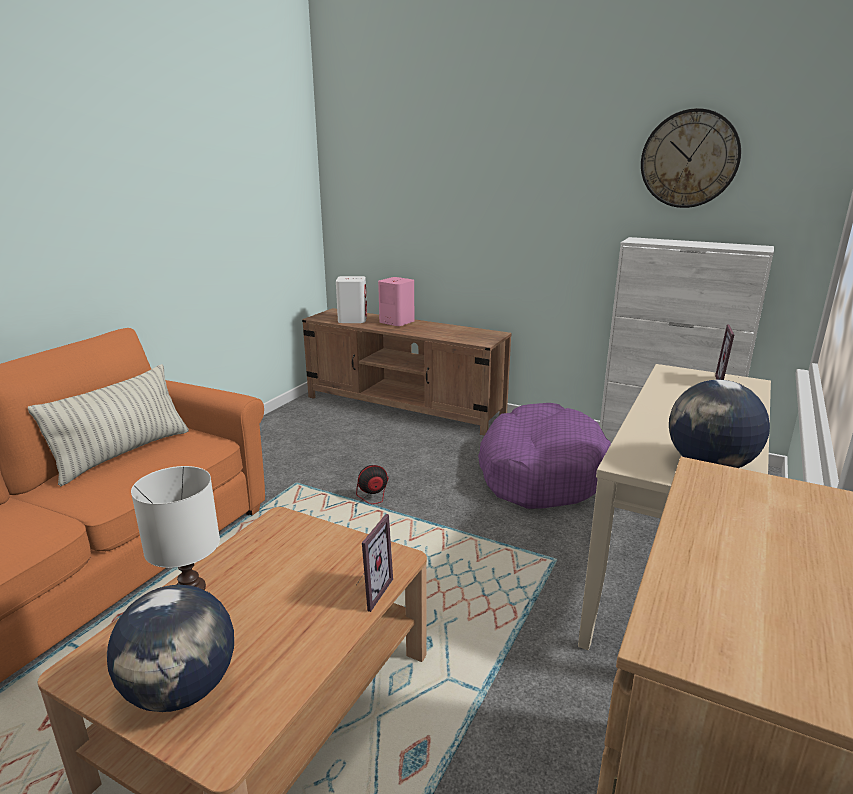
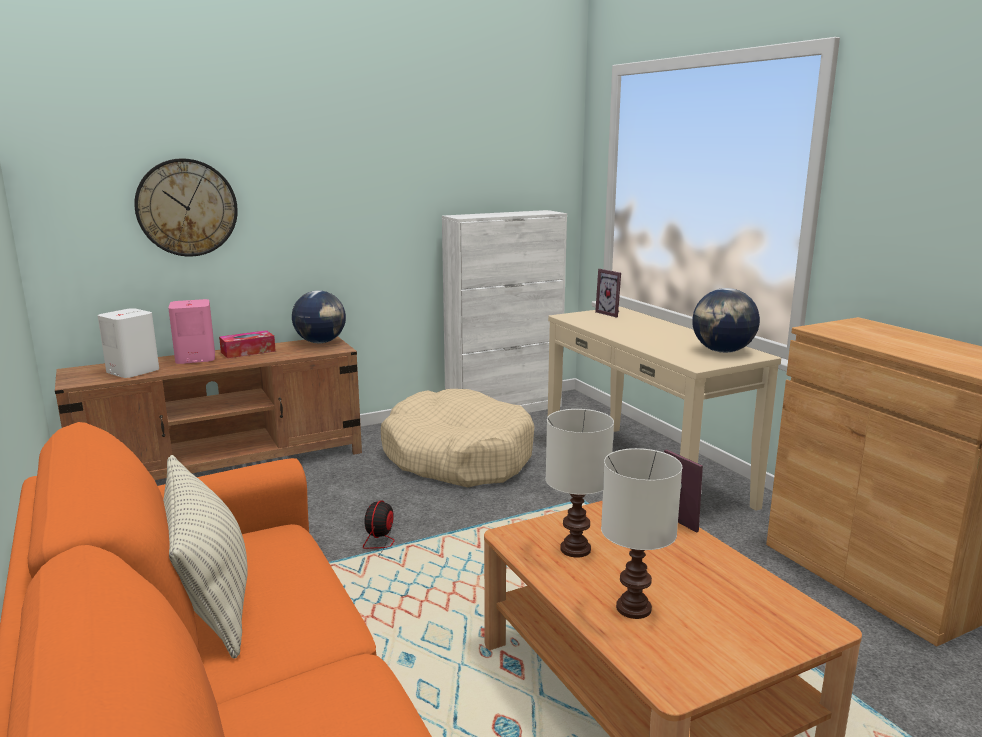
camera: 55 degrees left, 5 degrees down
globe [107,585,234,712] -> globe moved to [292,290,346,343]
purple dog bed [478,403,611,509] -> beige dog bed [381,389,534,487]
wall clock [641,108,741,208] -> wall clock moved to [135,158,238,256]
none -> tissue box [219,330,276,358]
none -> white table lamp [546,409,614,558]

